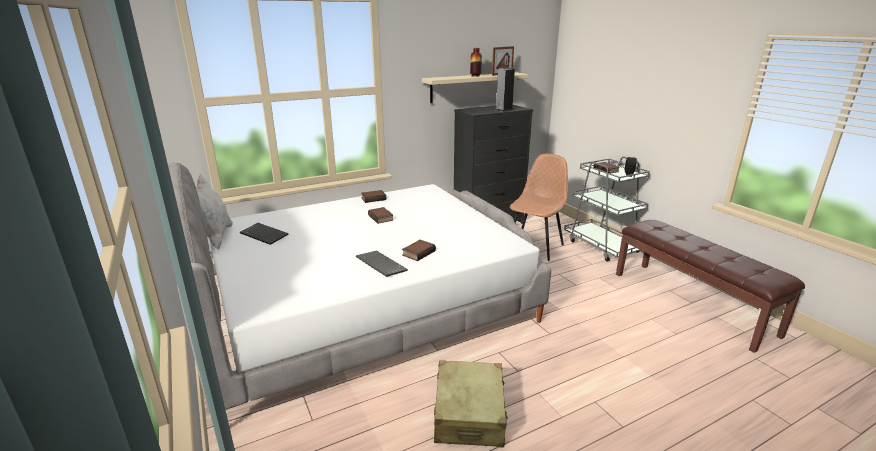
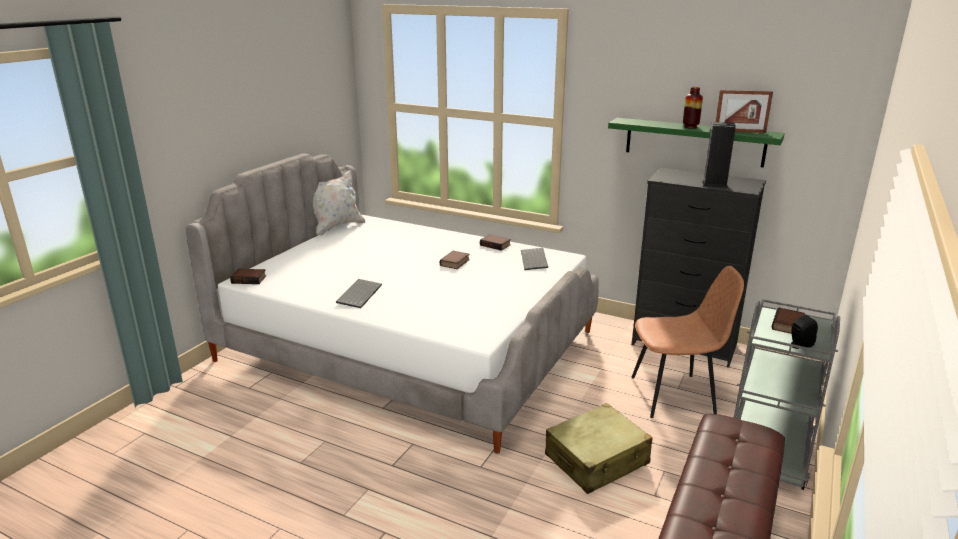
camera: 55 degrees right, 0 degrees up
keyboard [240,223,289,245] -> keyboard moved to [521,248,548,270]
book [402,240,436,261] -> book moved to [230,269,266,284]
beige shelf [422,72,529,103] -> green shelf [608,118,785,168]
beige suitcase [434,360,508,447] -> beige suitcase moved to [545,403,653,494]

